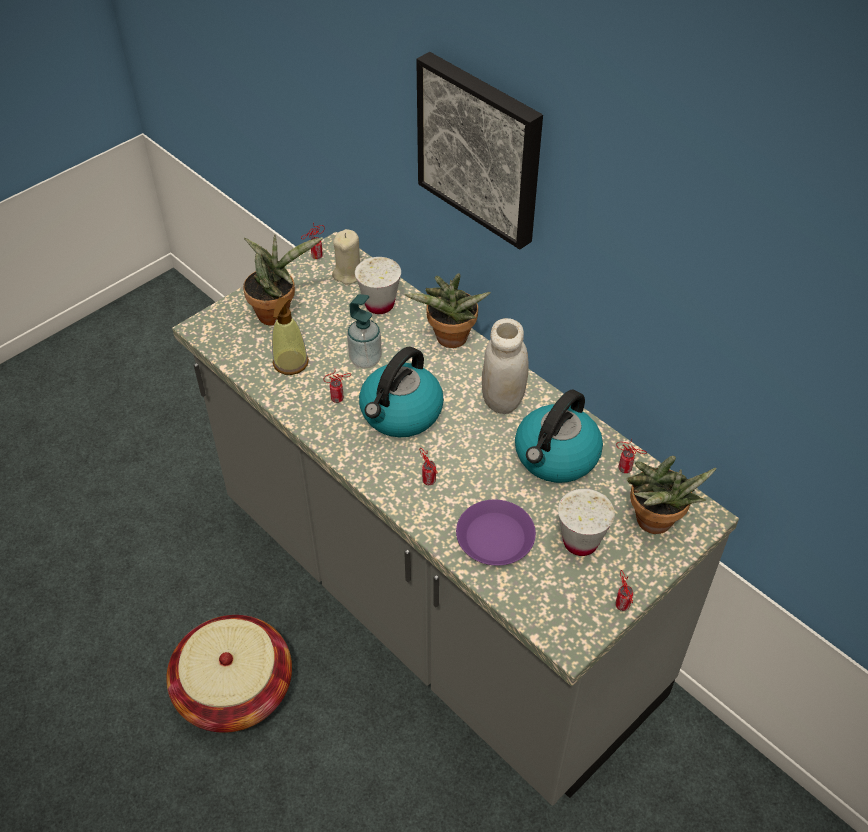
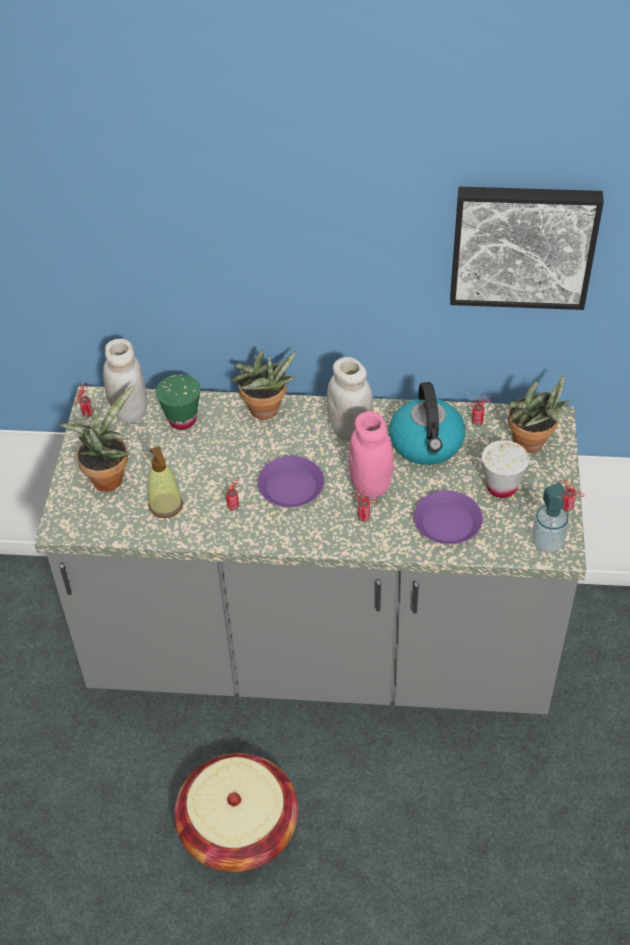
camera: 40 degrees left, 0 degrees up
beige candle [332,229,360,285] -> white jar [103,339,148,424]
soap dispenser [347,294,382,368] -> soap dispenser moved to [532,482,569,553]
white cup [355,257,401,314] -> green cup [156,375,201,429]
kettle [359,347,444,437] -> purple plate [258,456,324,507]
picture [416,52,543,250] -> picture moved to [450,187,604,310]
none -> pink jar [349,411,394,498]

